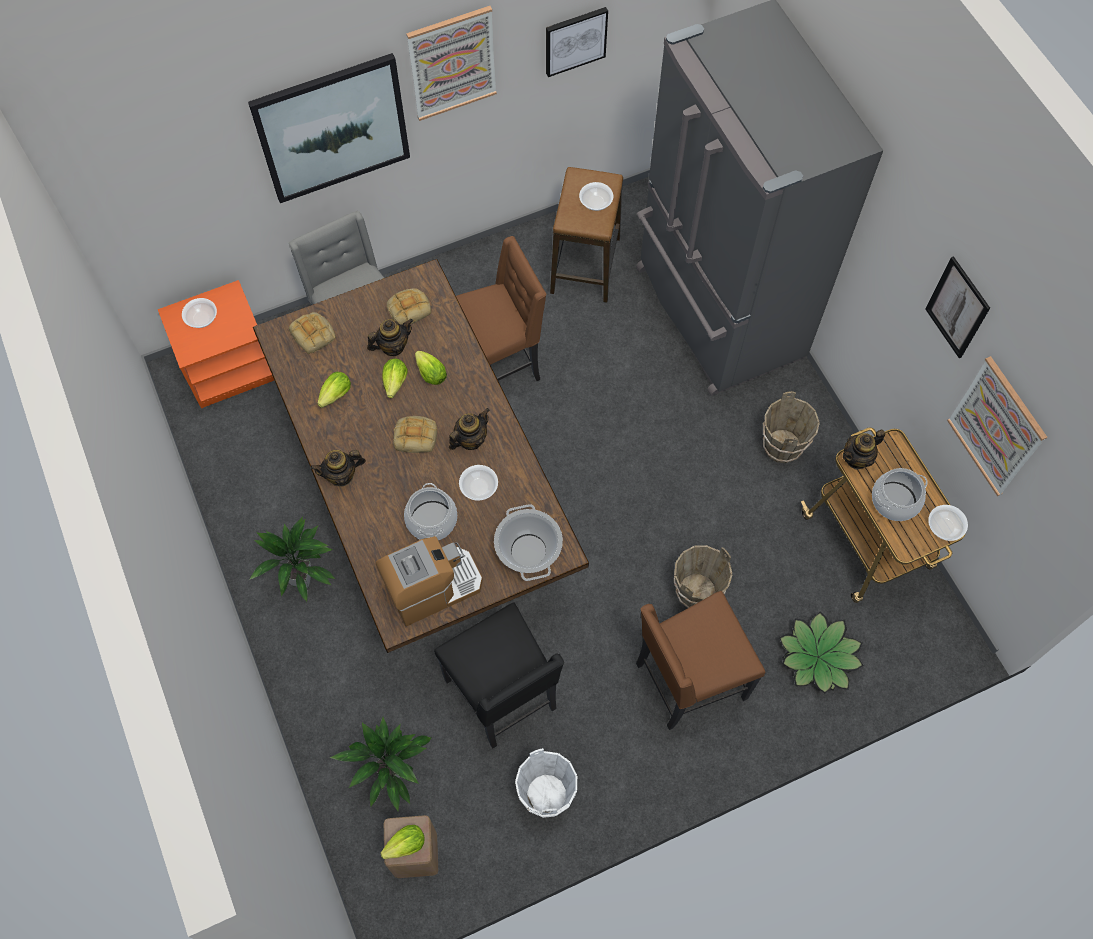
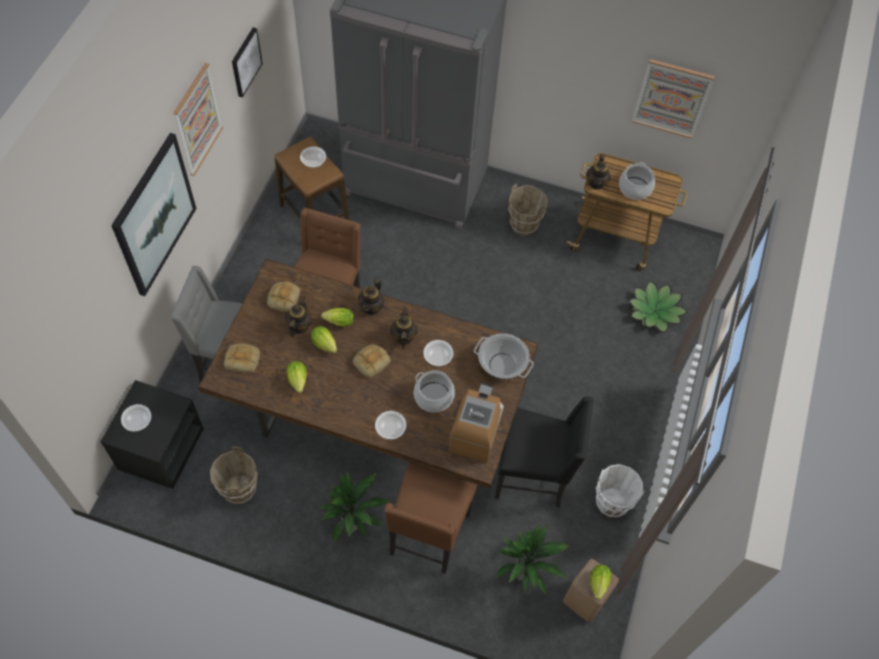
camera: 50 degrees left, 5 degrees down
orange nightstand [158,280,274,408] -> black nightstand [100,380,204,489]
teapot [310,450,366,486] -> teapot moved to [358,278,384,315]
brown chair [636,591,765,730] -> brown chair moved to [384,462,477,574]
brown bucket [674,545,733,608] -> brown bucket moved to [210,447,258,504]
picture [925,256,990,358] -> none
bowl [928,505,968,541] -> bowl moved to [375,411,406,439]

